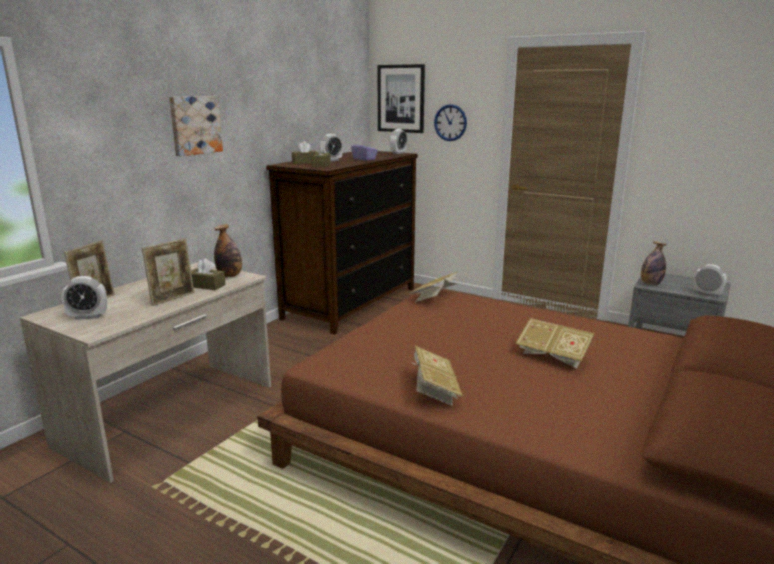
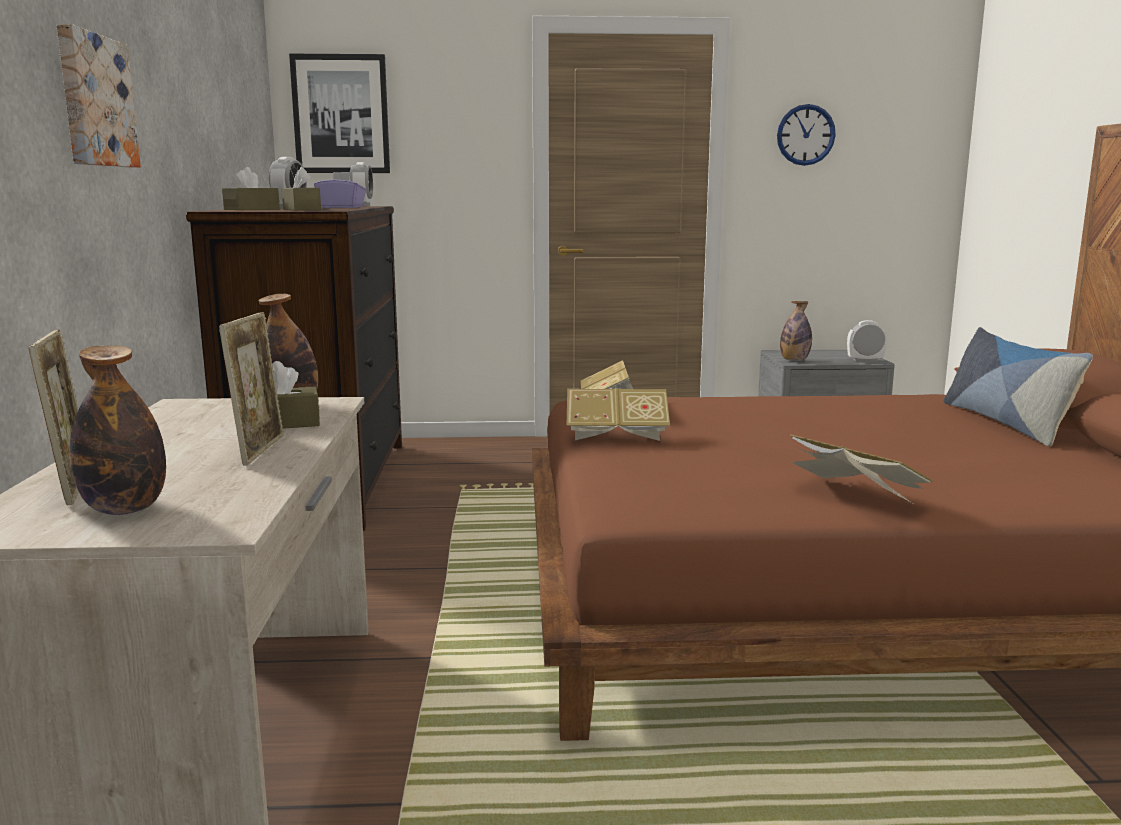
camera: 35 degrees left, 5 degrees down
alarm clock [62,276,107,320] -> bottle [69,345,166,515]
wall clock [434,104,467,141] -> wall clock moved to [777,104,836,166]
book [515,318,594,368] -> book moved to [567,388,670,441]
none -> pillow [943,327,1093,447]

